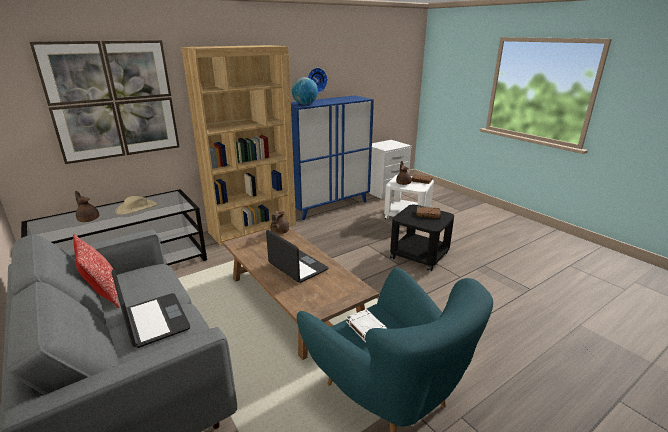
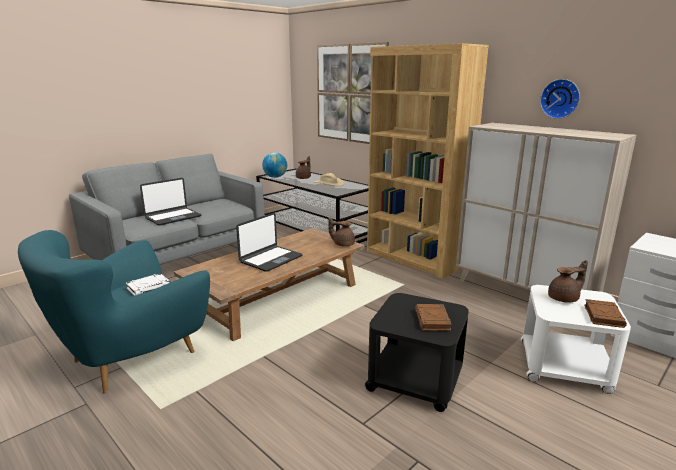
camera: 80 degrees right, 5 degrees down
pillow [73,234,120,308] -> none
blue cabinet [291,95,374,220] -> beige cabinet [456,123,636,292]
globe [292,77,318,105] -> globe moved to [262,152,287,178]

